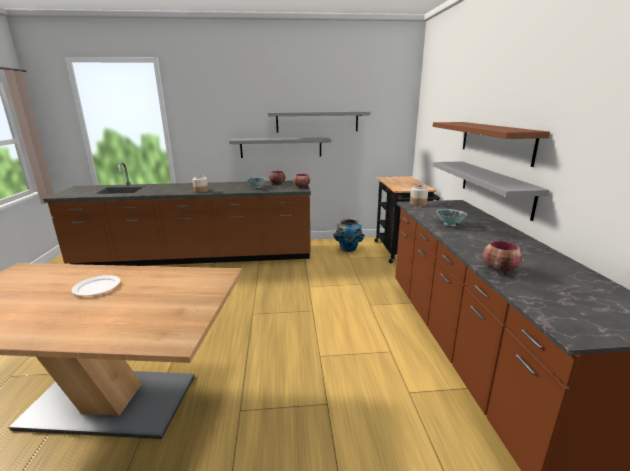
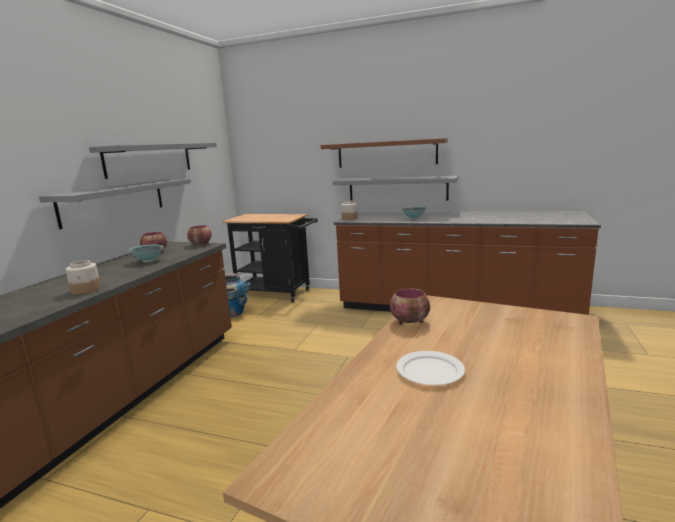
camera: 65 degrees left, 5 degrees down
bowl [483,241,522,275] -> bowl moved to [390,288,430,324]

